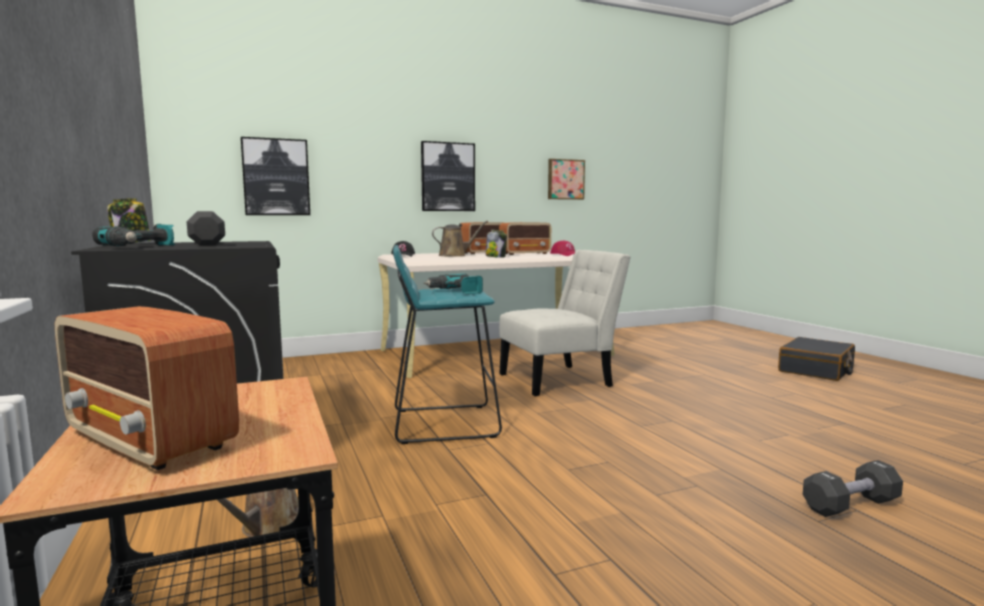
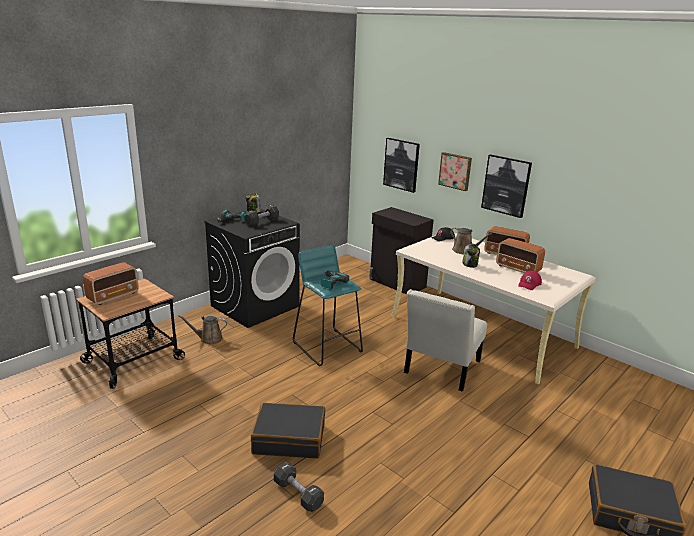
camera: 65 degrees right, 15 degrees up
radio [55,306,239,470] -> radio turned 150 degrees counterclockwise [83,262,139,305]
white chair [499,250,630,397] -> white chair turned 75 degrees clockwise [404,289,487,392]
picture [548,159,585,200] -> picture moved to [438,152,472,191]
none -> black suitcase [251,403,325,459]
none -> black cabinet [369,207,434,295]

